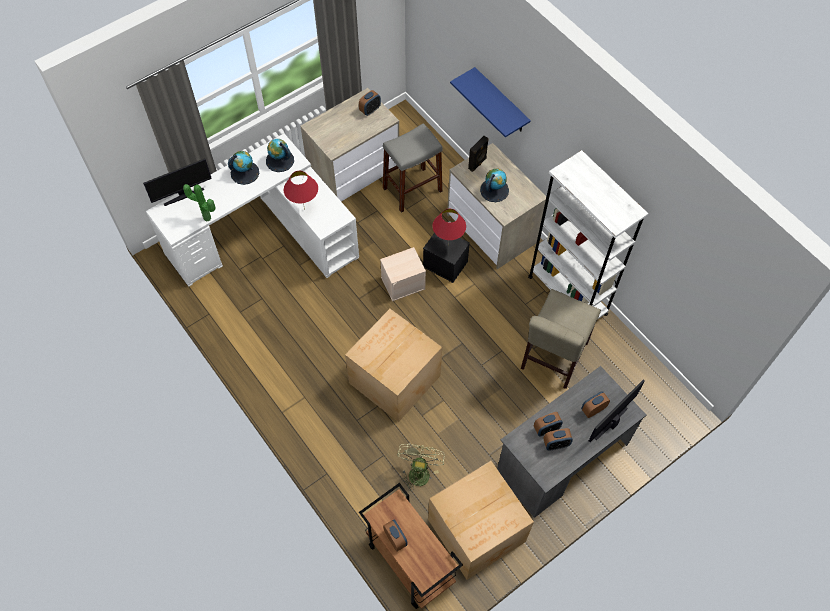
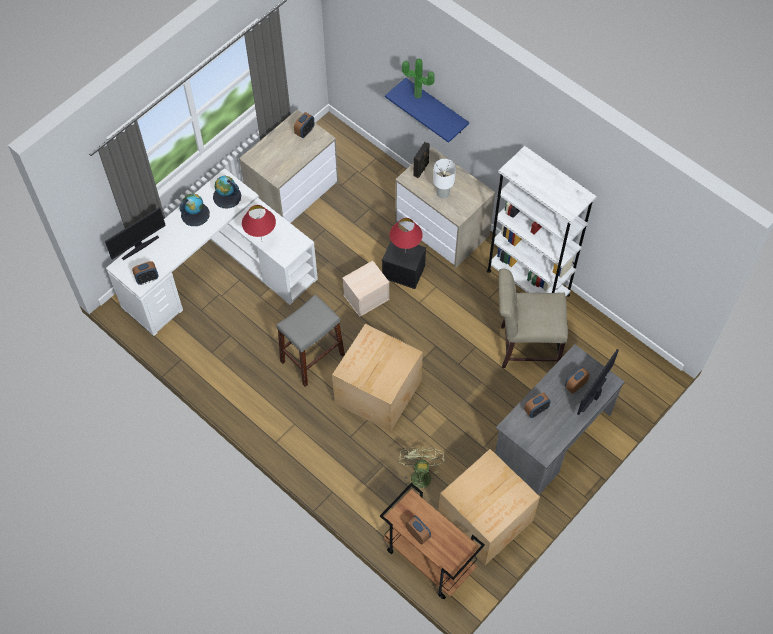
camera: 10 degrees left, 0 degrees up
potted plant [183,184,216,222] -> potted plant moved to [402,59,435,98]
grey stool [383,123,443,213] -> grey stool moved to [276,294,345,387]
globe [480,168,509,202] -> white table lamp [433,159,456,199]
beige chair [521,289,601,389] -> beige chair turned 75 degrees clockwise [499,269,568,368]
alarm clock [543,428,573,451] -> alarm clock moved to [132,261,158,285]

